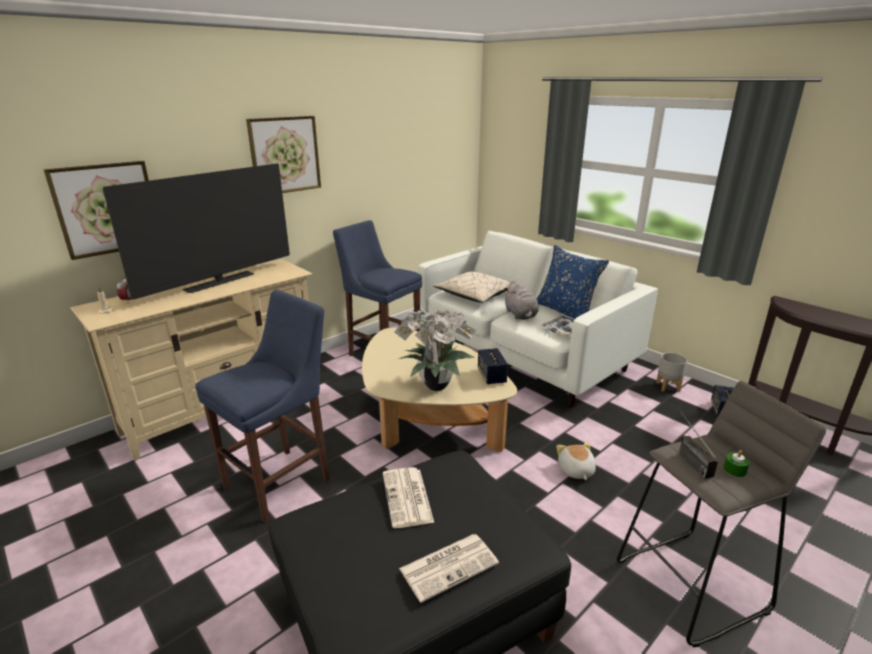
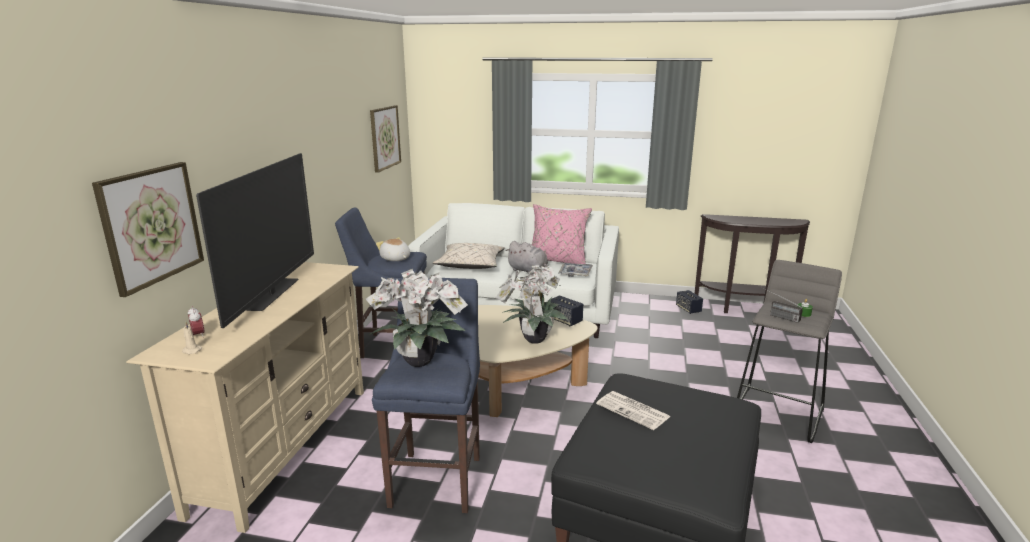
camera: 35 degrees left, 5 degrees down
picture [246,116,321,193] -> picture moved to [370,105,401,173]
newspaper [399,534,499,603] -> none
blue pillow [536,245,609,319] -> pink pillow [532,204,592,264]
plush toy [556,442,596,480] -> plush toy moved to [376,237,410,261]
grey planter [656,353,688,392] -> none
none -> potted plant [366,269,468,367]

